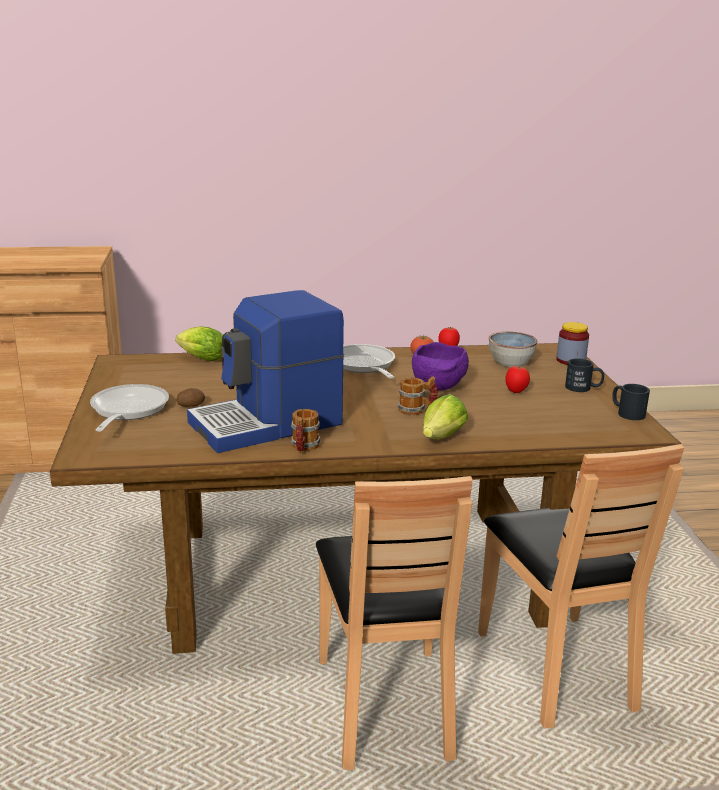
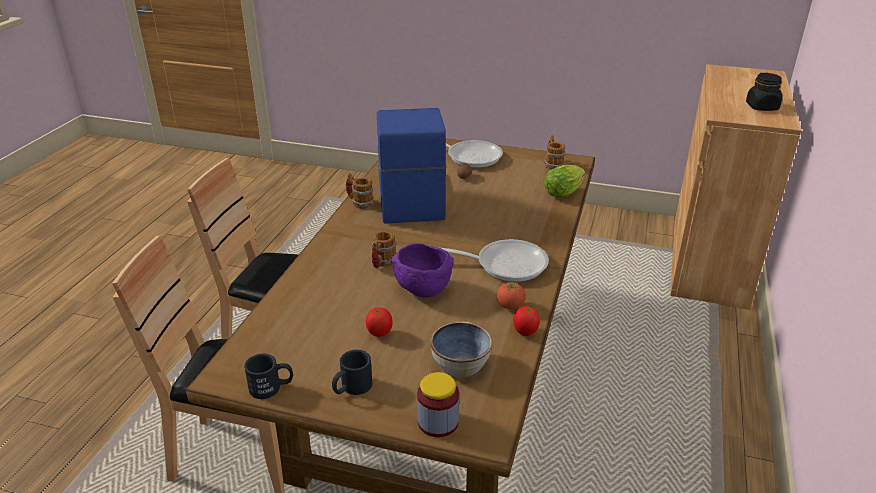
camera: 115 degrees right, 10 degrees up
lettuce [423,394,468,439] -> none
none -> mug [544,136,566,170]
none -> black jar [746,73,782,111]

